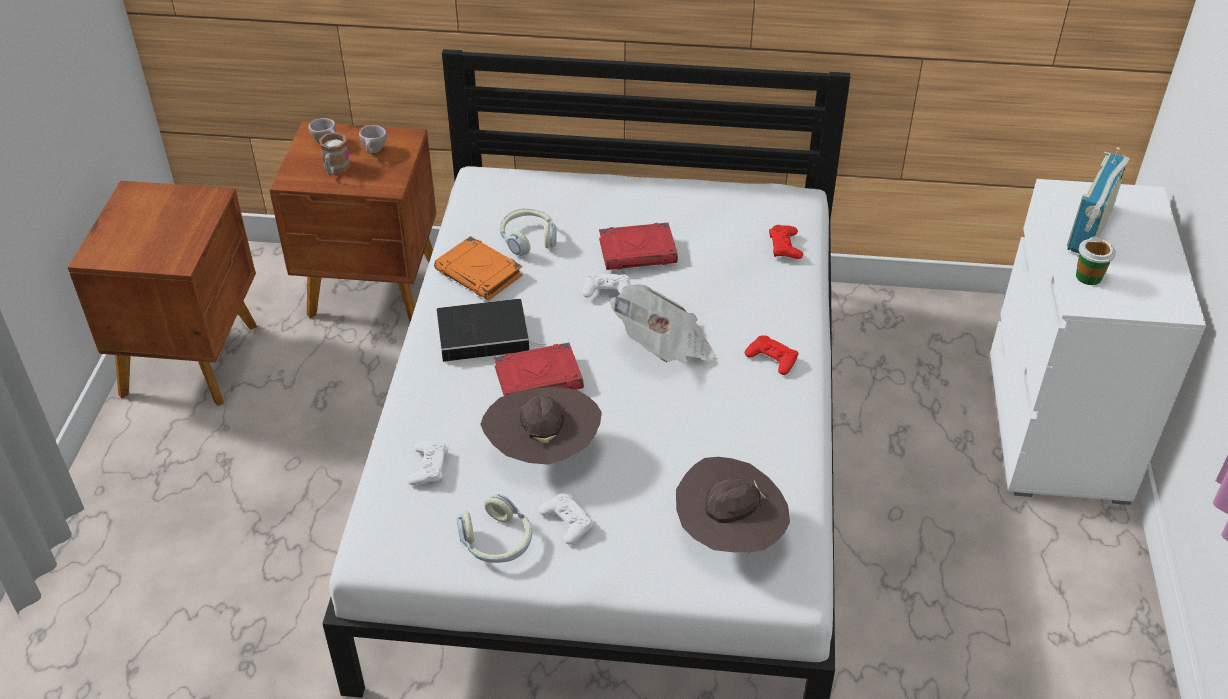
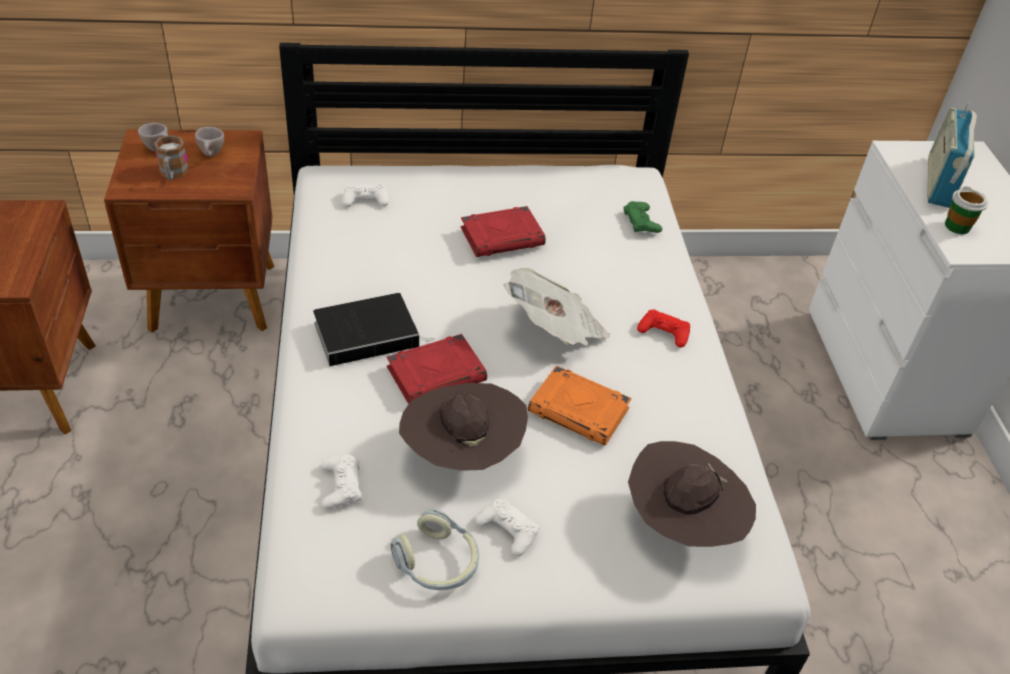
camera: 15 degrees left, 0 degrees up
orange book [434,236,523,300] -> orange book moved to [528,366,631,446]
headphones [499,209,557,256] -> none
white game controller [582,273,630,297] -> white game controller moved to [343,184,389,207]
red game controller [769,225,803,259] -> green game controller [623,201,662,233]

